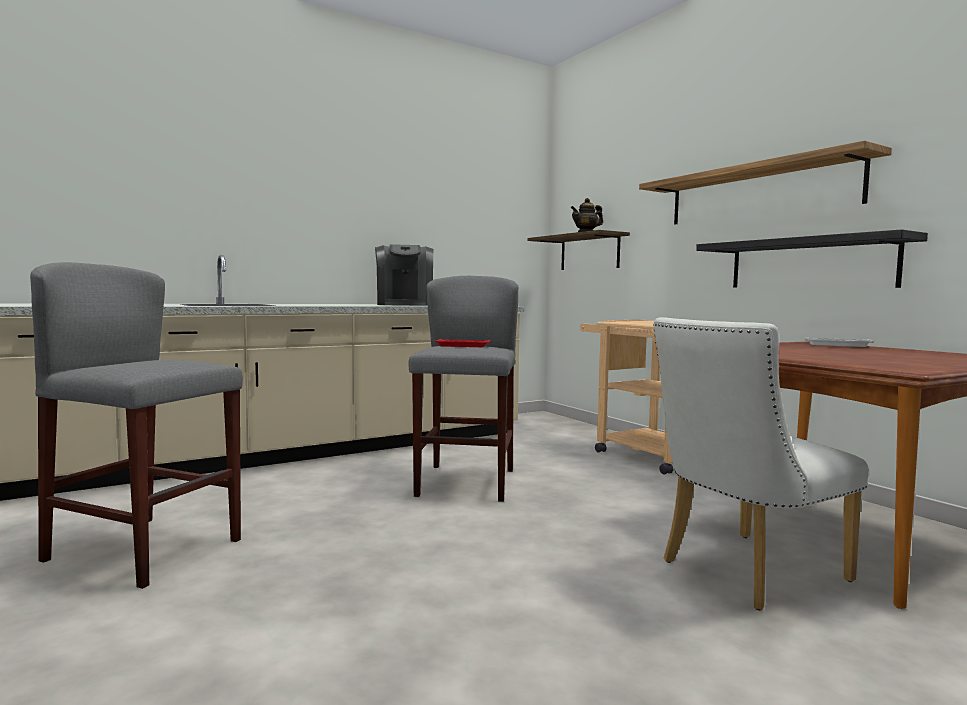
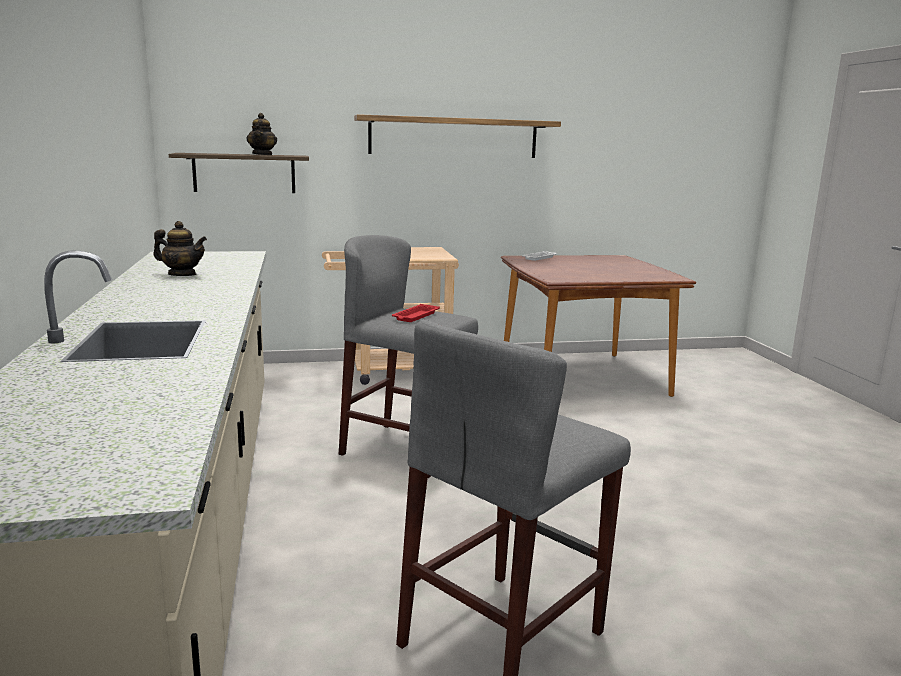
camera: 70 degrees left, 10 degrees up
coffee machine [375,244,434,305] -> teapot [153,221,207,276]
white chair [653,317,869,611] -> none
black shelf [696,229,928,288] -> none

